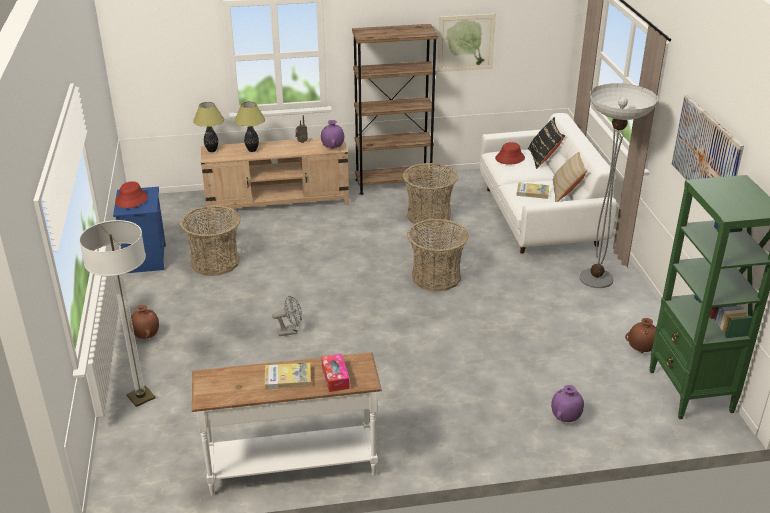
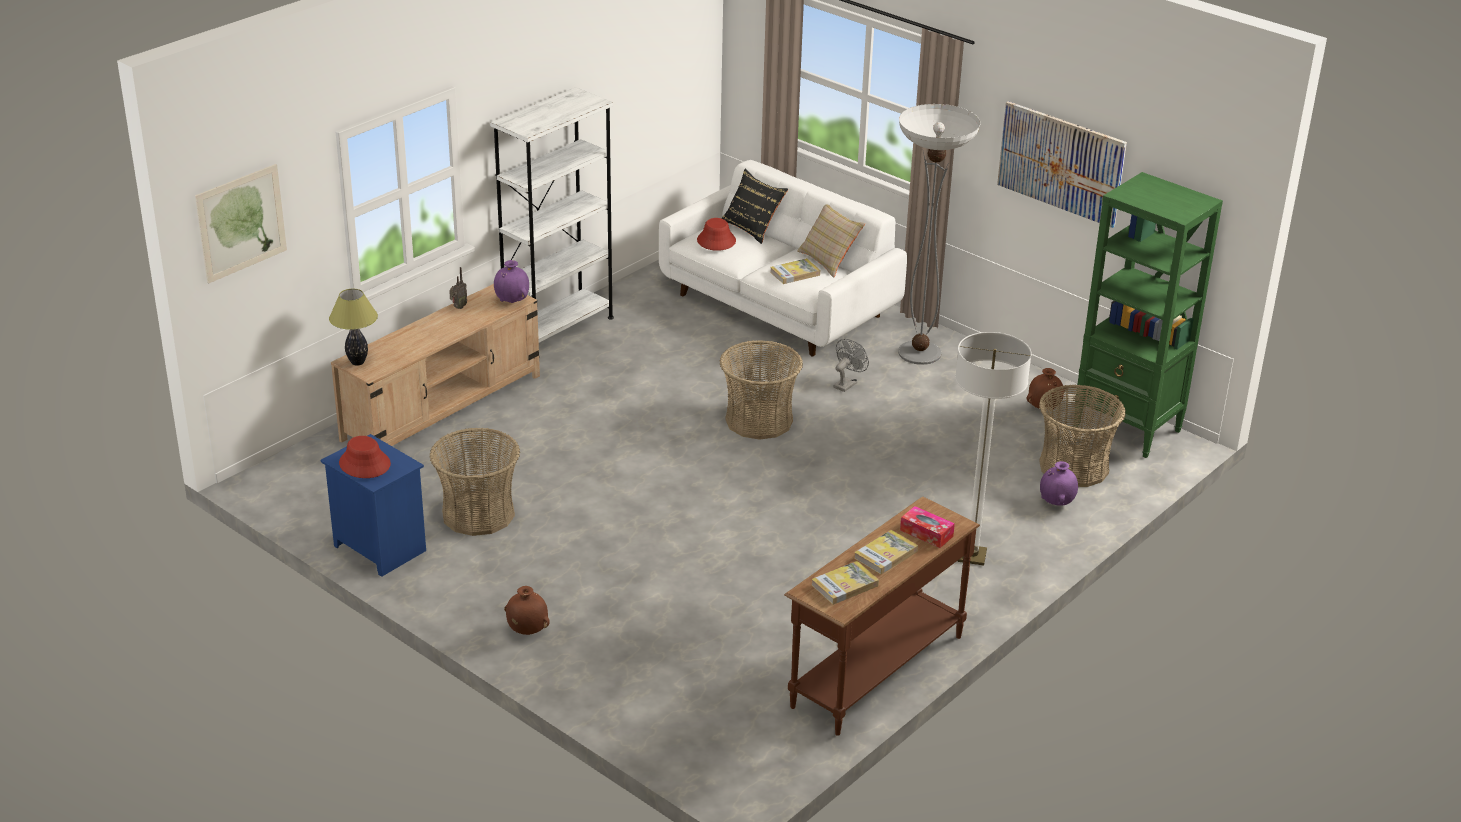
camera: 40 degrees left, 0 degrees up
floor lamp [79,220,155,407] -> floor lamp moved to [955,332,1032,566]
white console table [192,352,382,496] -> brown console table [784,496,980,736]
table lamp [234,101,265,152] -> none
grey fan [272,295,302,336] -> grey fan moved to [834,339,869,392]
brown bookcase [352,24,438,195] -> white bookcase [490,87,614,343]
basket [403,163,458,227] -> basket moved to [1039,385,1126,487]
picture [438,14,496,72] -> picture moved to [195,164,287,284]
none -> book [811,561,879,605]

